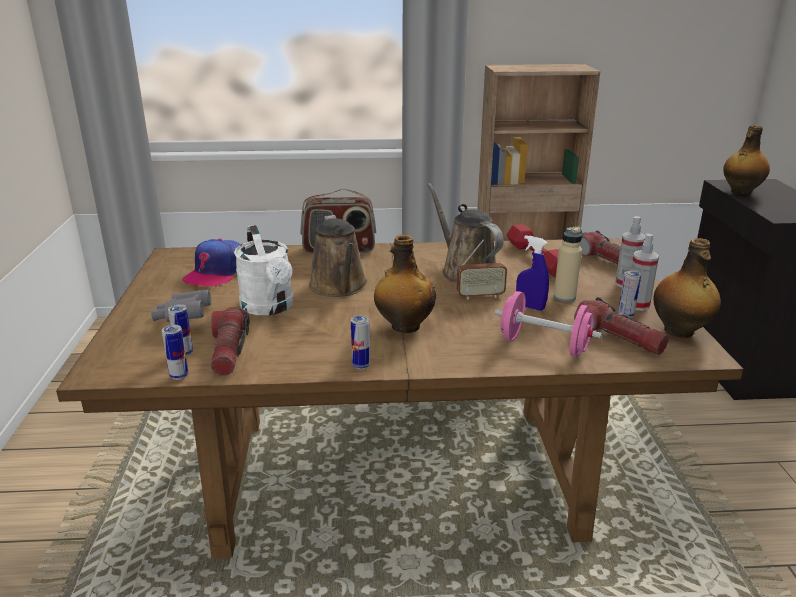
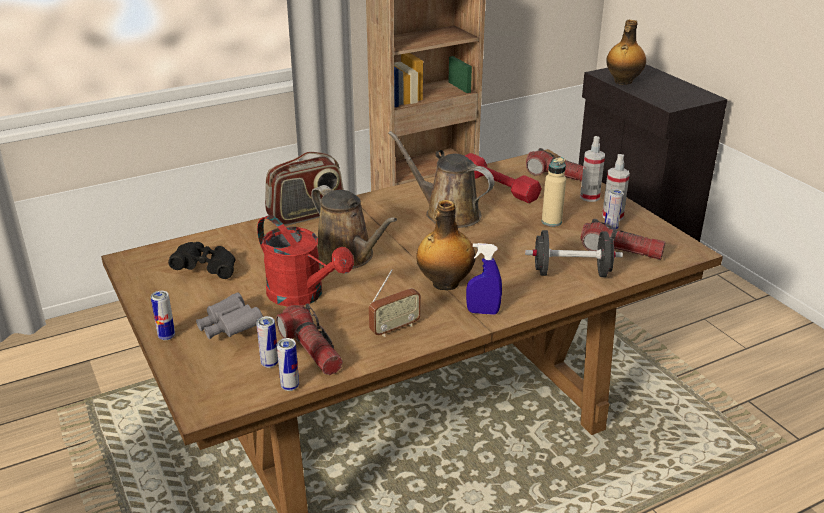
camera: 25 degrees left, 5 degrees up
cap [182,239,241,287] -> black binoculars [168,242,235,279]
white watering can [234,225,293,315] -> red watering can [257,215,354,307]
can [351,315,370,369] -> can moved to [151,291,175,340]
radio [457,240,507,300] -> radio moved to [369,269,421,337]
pink dumbbell [494,291,602,357] -> black dumbbell [525,230,623,277]
blue spray bottle [516,235,549,311] -> blue spray bottle moved to [466,243,502,315]
bottle [653,238,721,338] -> none

